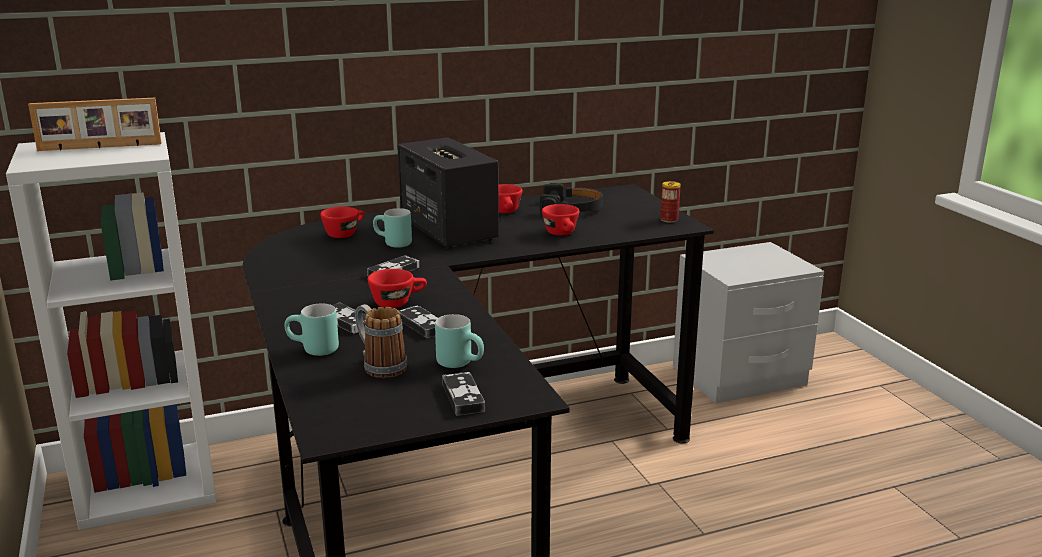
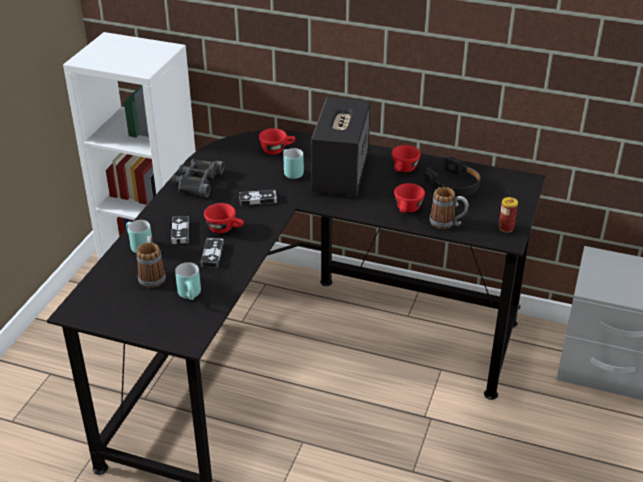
camera: 40 degrees right, 15 degrees up
picture frame [28,98,162,151] -> none
game controller [442,372,485,416] -> none
none -> black binoculars [172,159,225,197]
none -> mug [429,187,469,229]

